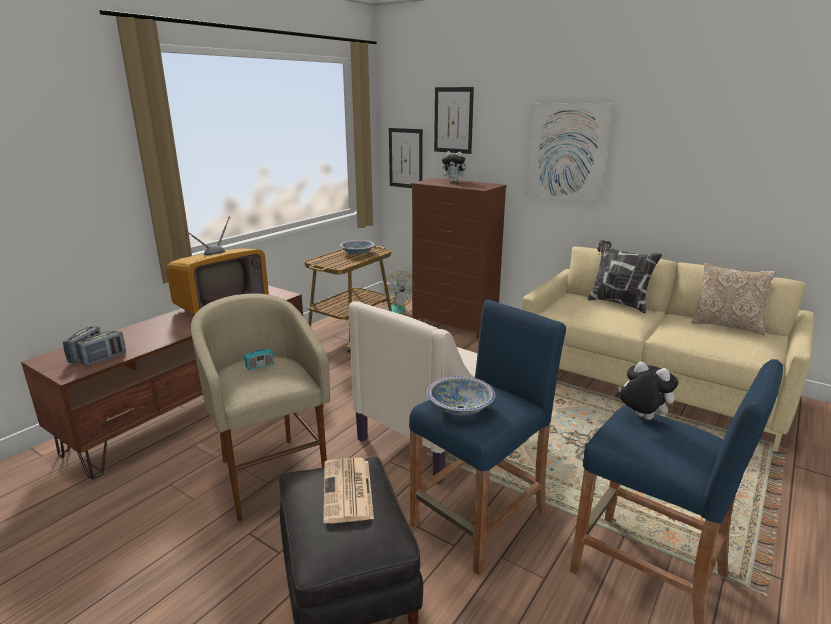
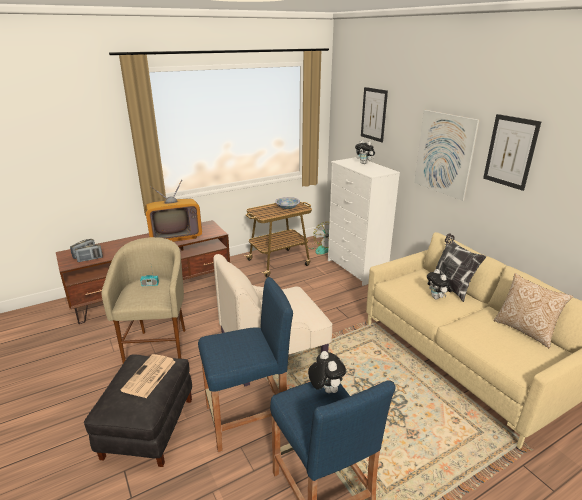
camera: 25 degrees right, 5 degrees up
picture [389,128,423,188] -> picture moved to [483,114,541,191]
brown dresser [411,178,507,339] -> white dresser [328,157,400,286]
bowl [427,376,495,416] -> none
none -> plush toy [427,269,453,299]

